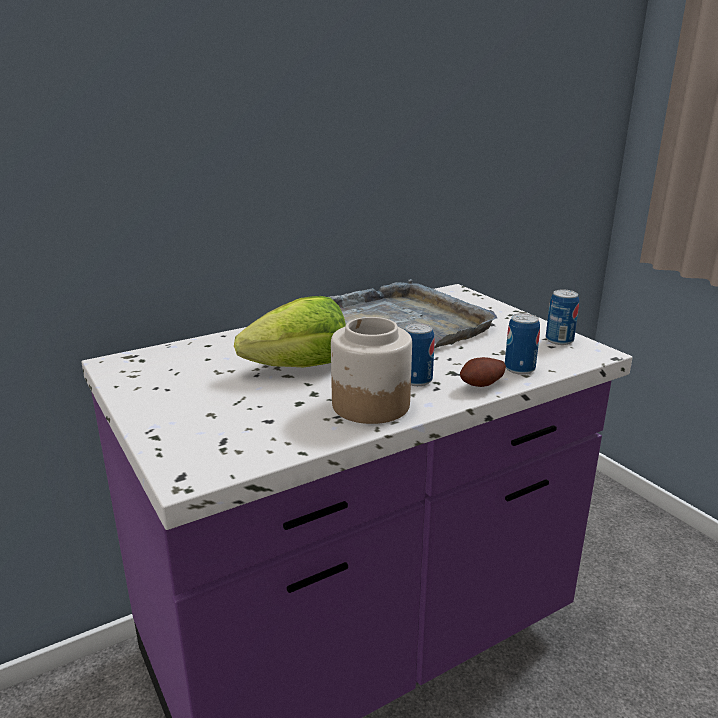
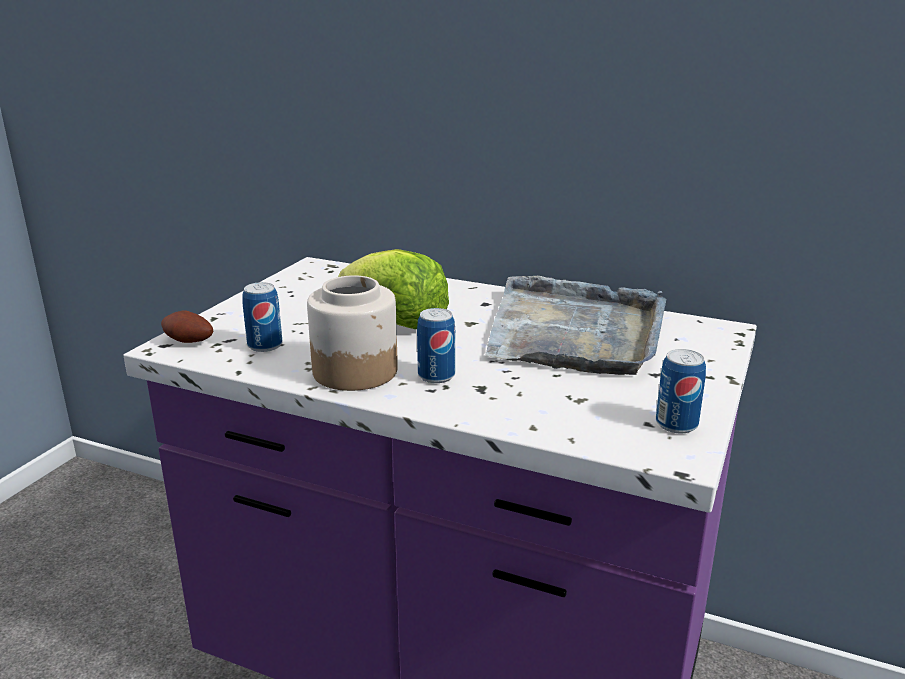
camera: 55 degrees right, 0 degrees up
potato [460,357,506,387] -> potato moved to [161,310,213,343]
can [505,313,540,375] -> can moved to [242,282,282,352]

